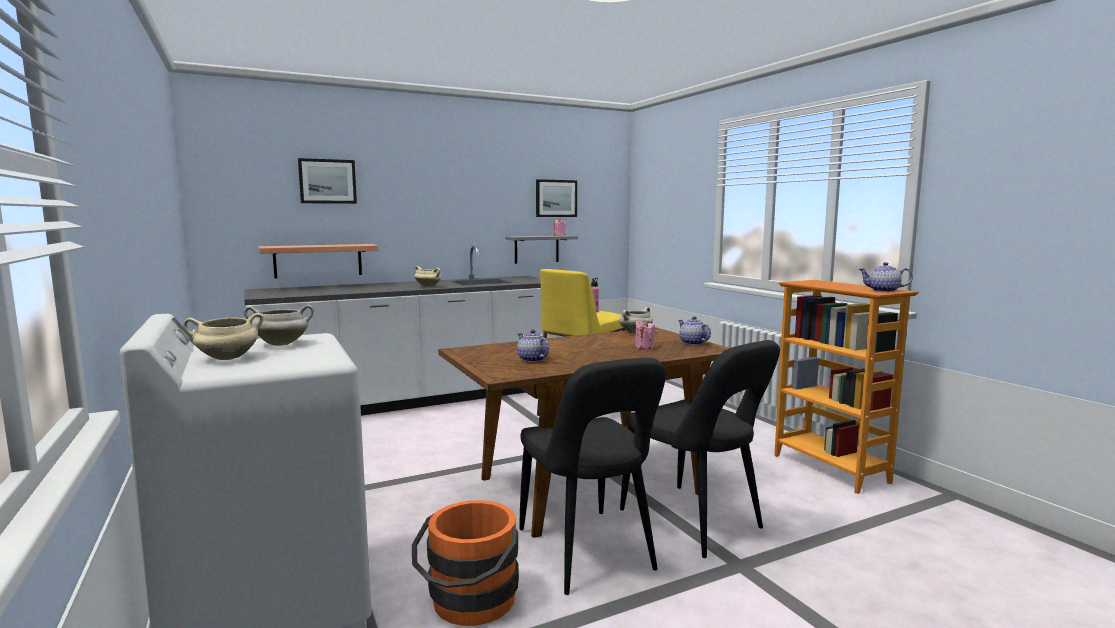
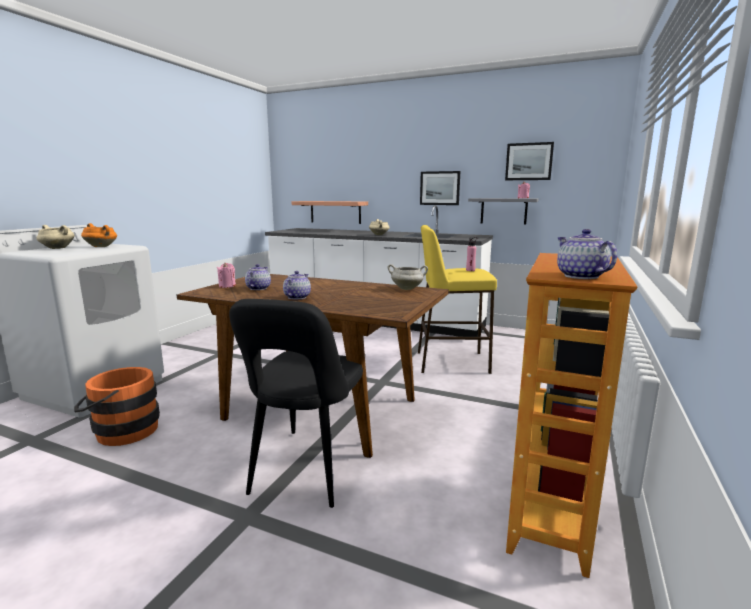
camera: 50 degrees right, 5 degrees up
white cooking pot [244,305,314,346] -> orange cooking pot [81,223,117,247]
picture [298,158,357,204] -> picture moved to [420,171,460,205]
black chair [519,358,666,595] -> none
pink candle [635,320,655,349] -> pink candle moved to [217,262,236,288]
teapot [678,316,711,345] -> teapot moved to [283,271,311,299]

